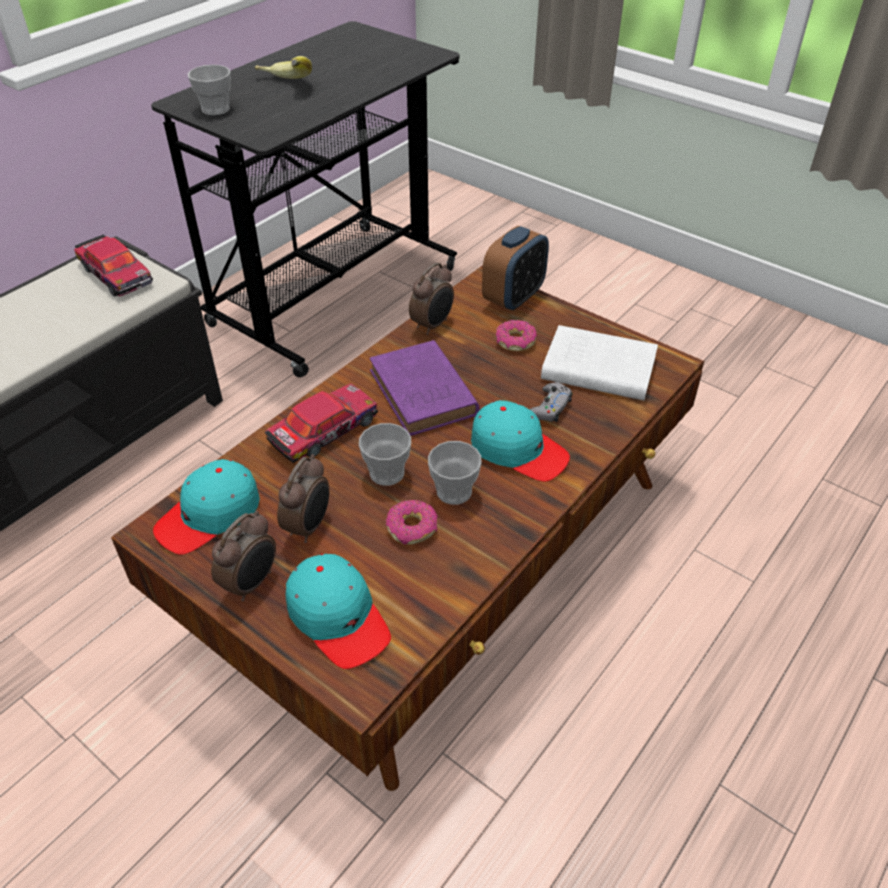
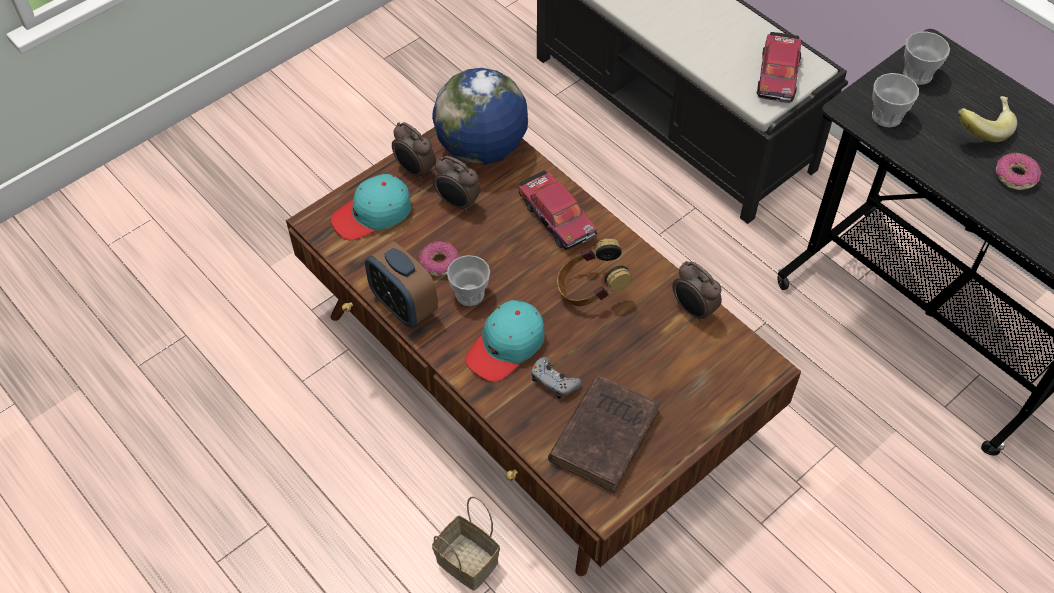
camera: 100 degrees right, 10 degrees up
toy car [74,235,153,296] -> toy car turned 45 degrees counterclockwise [757,32,801,103]
turquoise cap [153,459,260,555] -> globe [432,68,528,165]
cup [359,423,411,486] -> cup moved to [872,73,919,127]
purple book [369,340,479,436] -> headphones [557,238,632,306]
alarm clock [482,226,549,312] -> alarm clock moved to [365,241,438,328]
donut [496,320,537,351] -> donut moved to [996,153,1041,190]
white book [541,325,658,401] -> brown book [548,375,660,493]
none -> basket [432,497,500,591]

